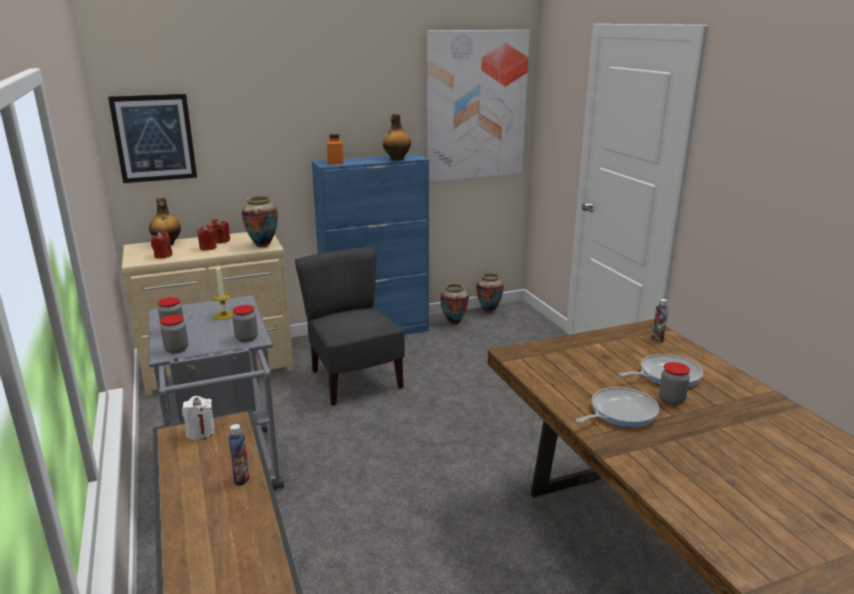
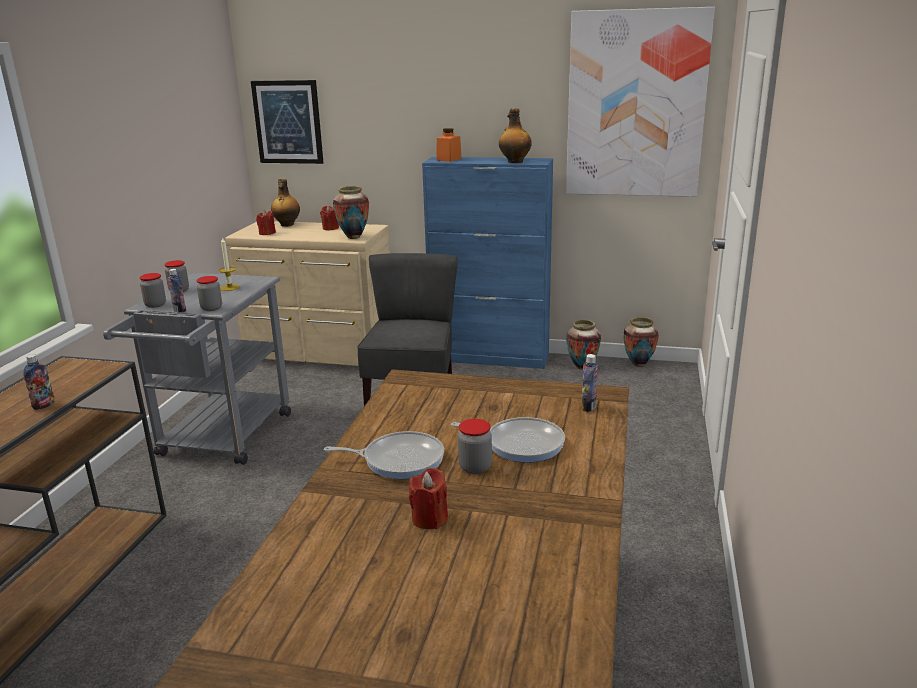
camera: 35 degrees right, 0 degrees up
white candle [182,396,215,440] -> none
red candle [197,224,217,251] -> red candle moved to [409,468,448,529]
none -> bottle [168,269,186,312]

